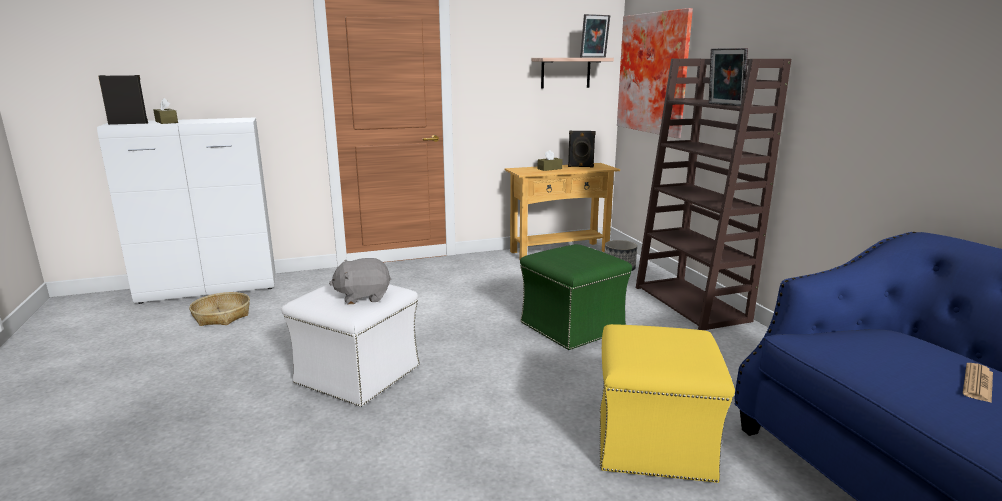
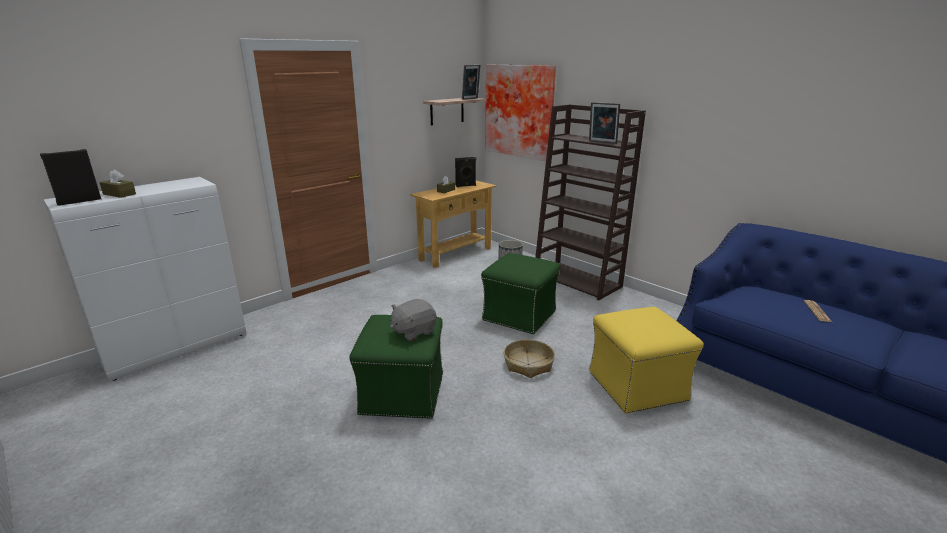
camera: 25 degrees left, 5 degrees up
basket [189,292,250,326] -> basket moved to [504,339,555,378]
white ottoman [282,284,420,407] -> green ottoman [349,315,443,419]

